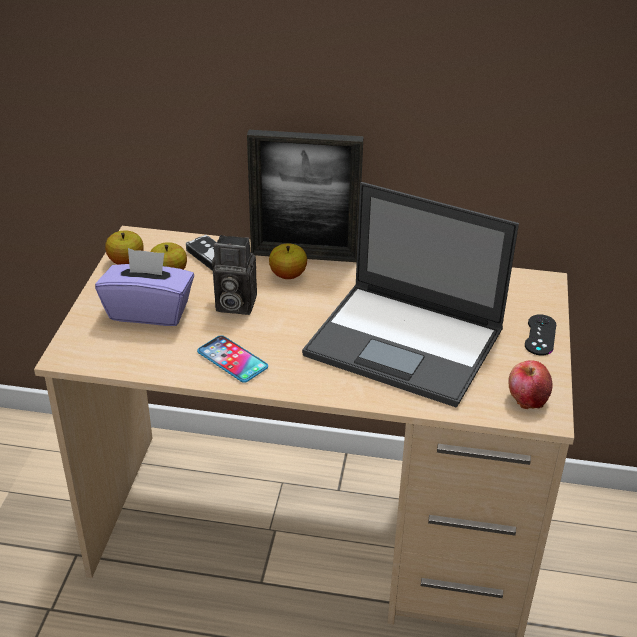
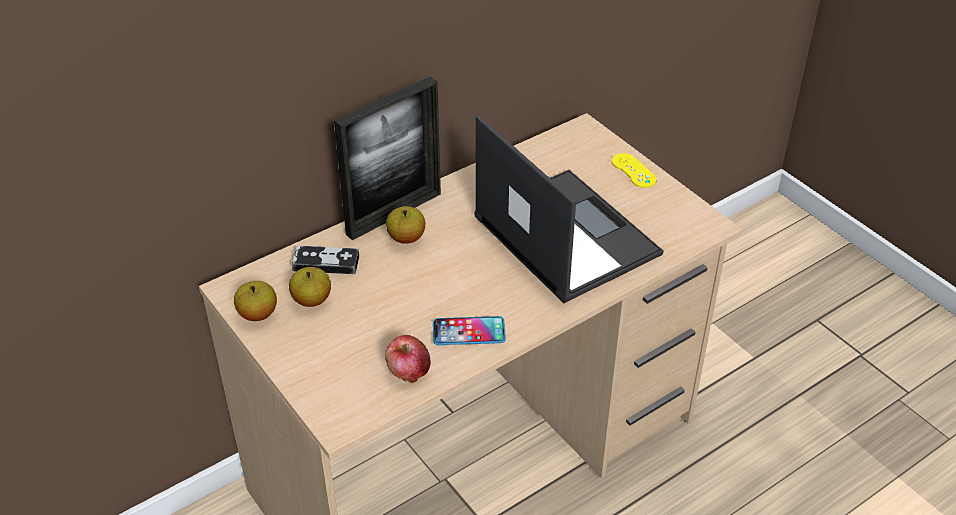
camera: 45 degrees left, 5 degrees up
purple tissue box [95,248,194,326] -> none
camera [212,235,257,315] -> none
laptop [302,182,519,408] -> laptop turned 105 degrees counterclockwise [474,115,664,303]
apple [508,360,552,409] -> apple moved to [385,335,431,383]
black game controller [525,314,556,356] -> yellow game controller [612,153,657,188]

